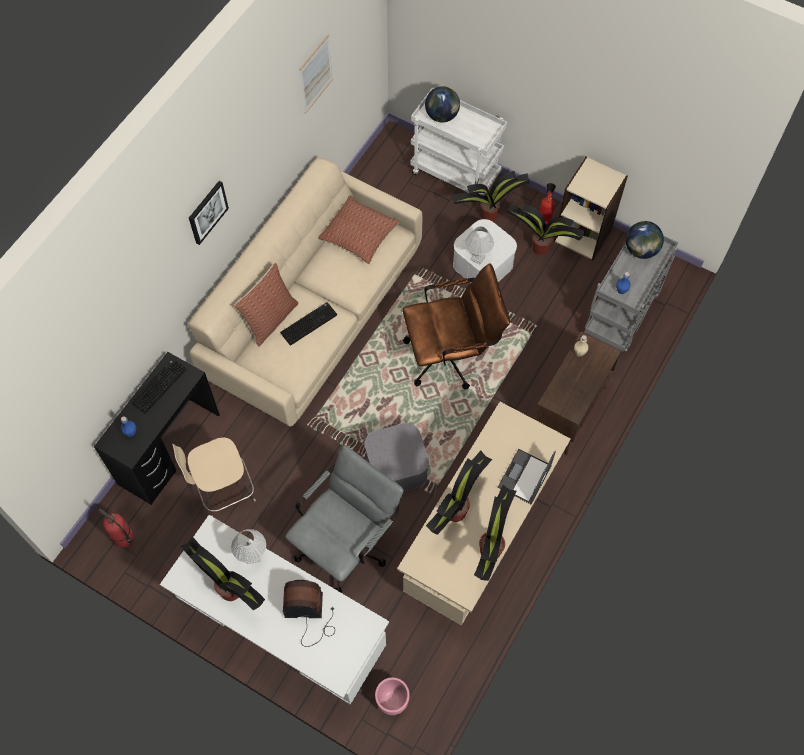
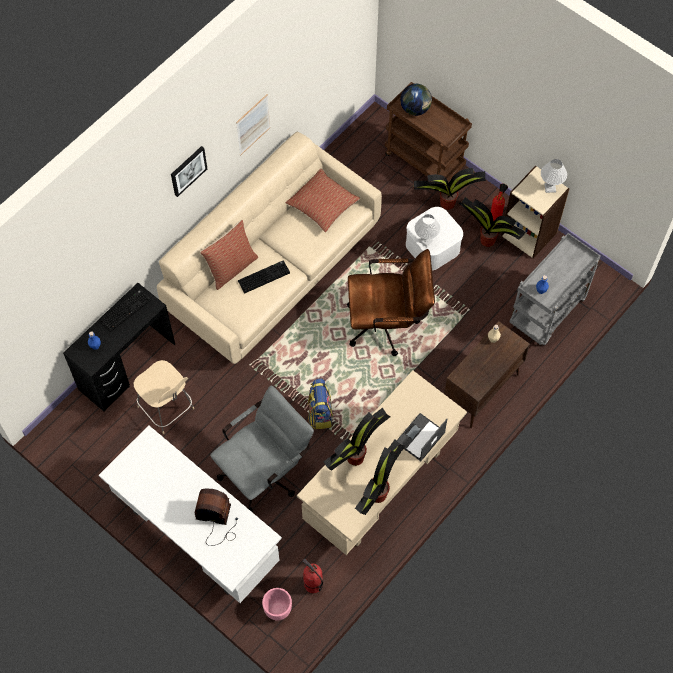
camera: 10 degrees right, 0 degrees up
fire extinguisher [99,509,134,548] -> fire extinguisher moved to [303,559,323,594]
beige chair [172,437,256,517] -> beige chair turned 120 degrees counterclockwise [133,360,195,434]
potted plant [180,536,265,611] -> none
white table lamp [231,529,266,564] -> white table lamp moved to [541,159,567,193]
picture [300,34,333,113] -> picture moved to [236,94,270,156]
grey storage box [365,423,429,492] -> backpack [307,378,333,429]
white cart [411,87,507,195] -> brown cart [385,82,472,186]
globe [626,221,664,259] -> none

